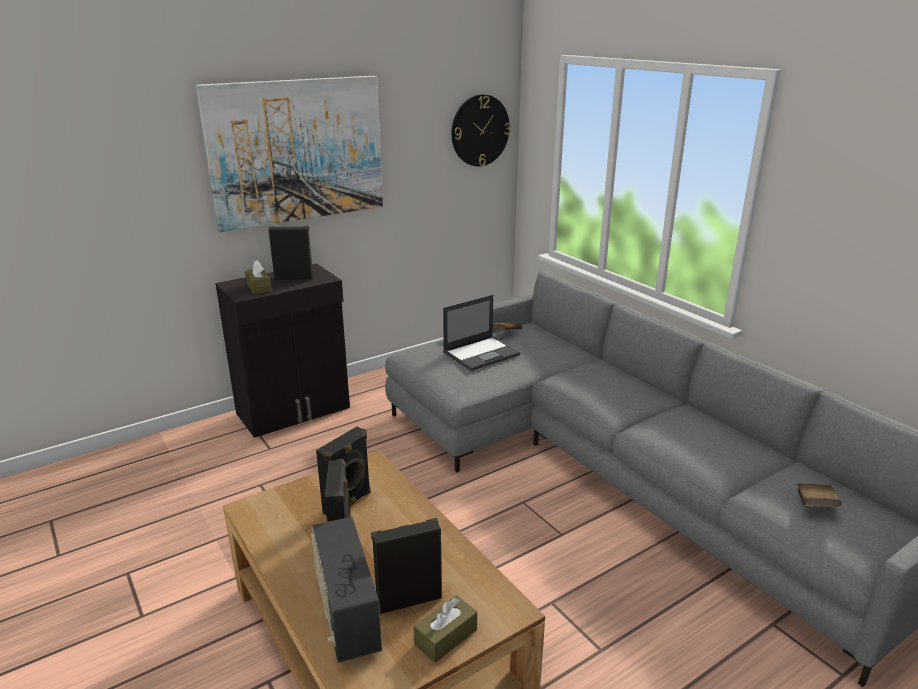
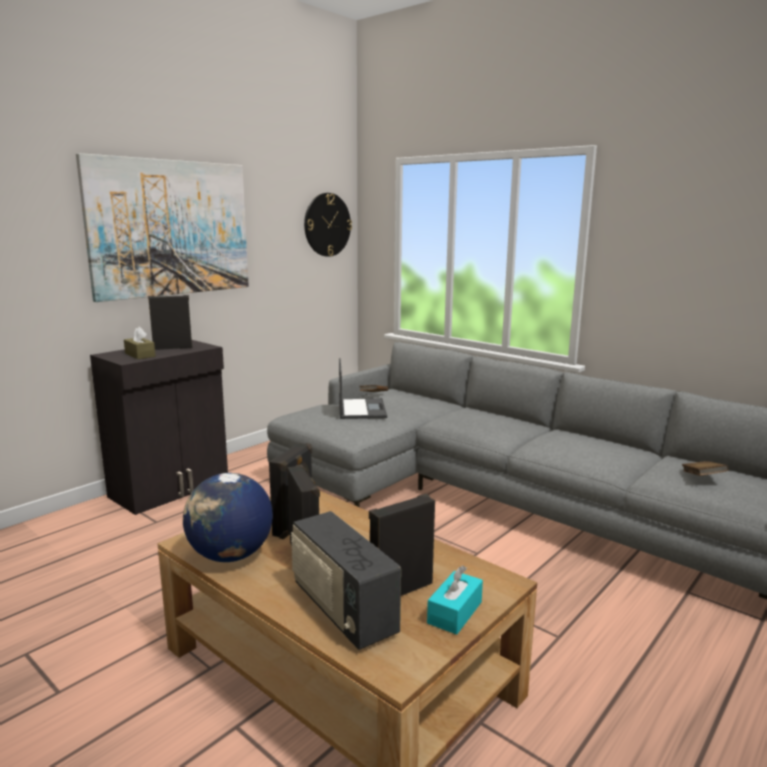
camera: 15 degrees left, 10 degrees down
brown tissue box [413,595,477,663] -> turquoise tissue box [427,565,483,635]
laptop [443,295,521,371] -> laptop turned 45 degrees counterclockwise [339,358,387,419]
none -> globe [183,473,273,562]

